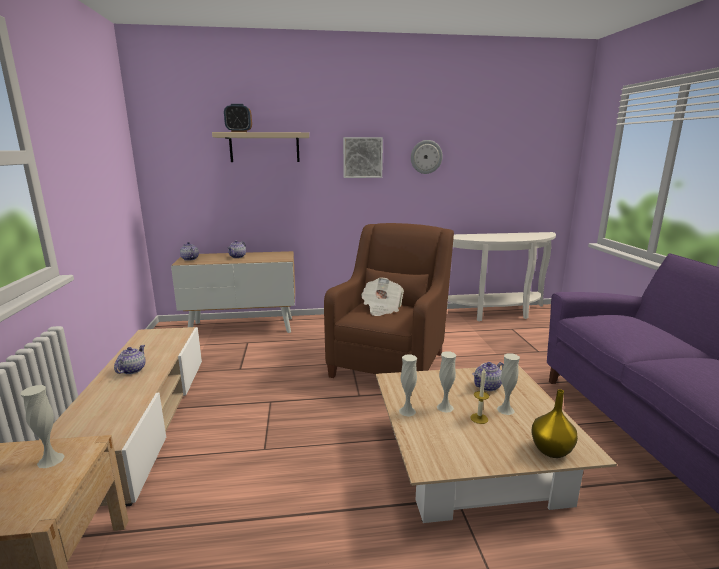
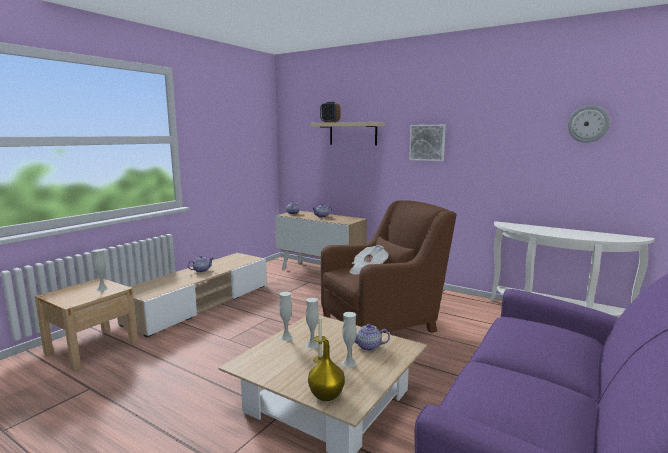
camera: 40 degrees right, 5 degrees down
wall clock [411,140,443,174] -> wall clock moved to [568,105,610,143]

